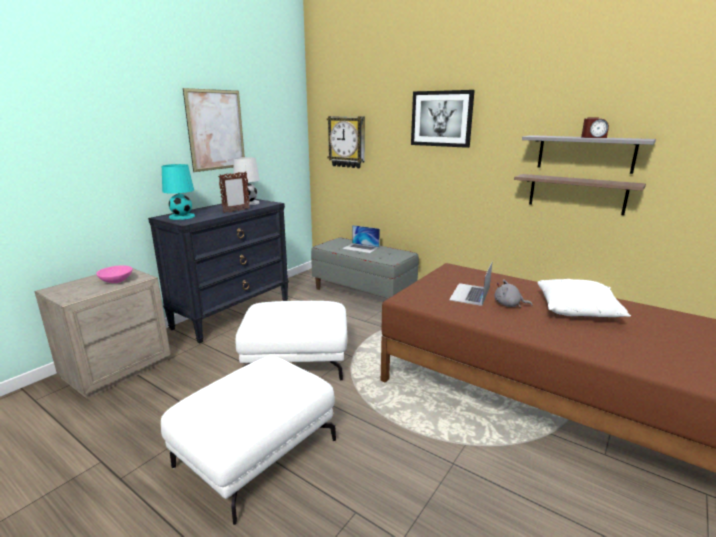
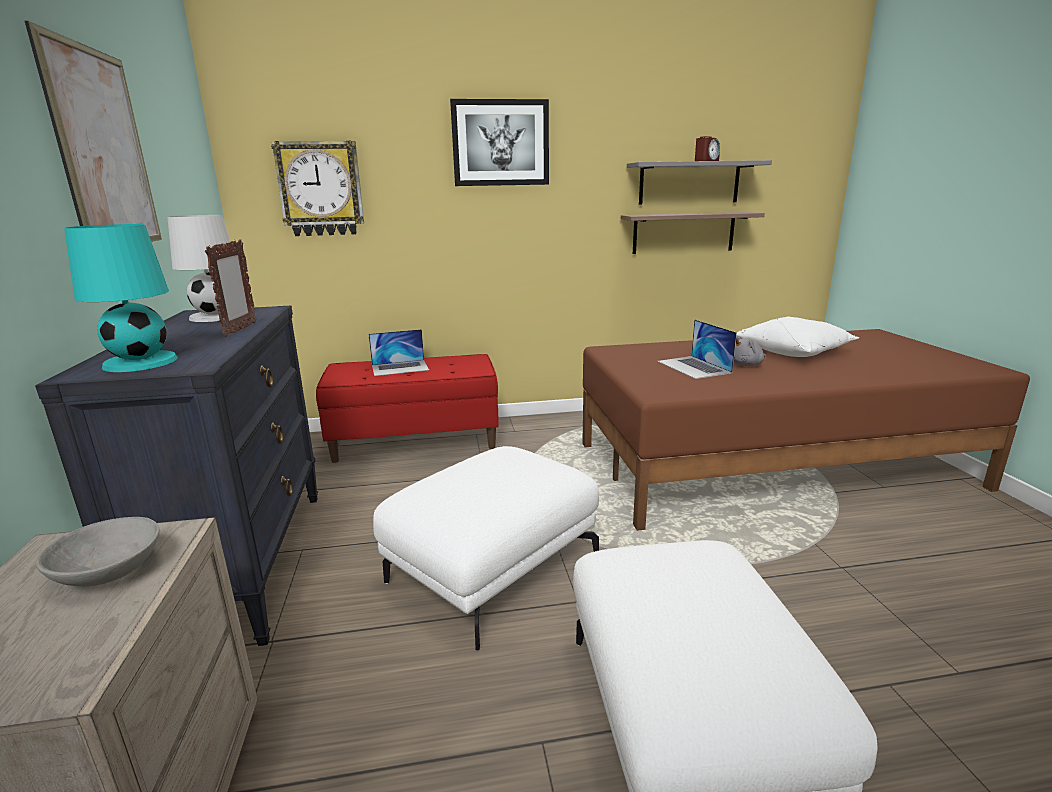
camera: 45 degrees left, 0 degrees up
pink bowl [96,265,133,283] -> grey bowl [36,517,160,586]
grey bench [311,237,419,298] -> red bench [316,354,499,463]

